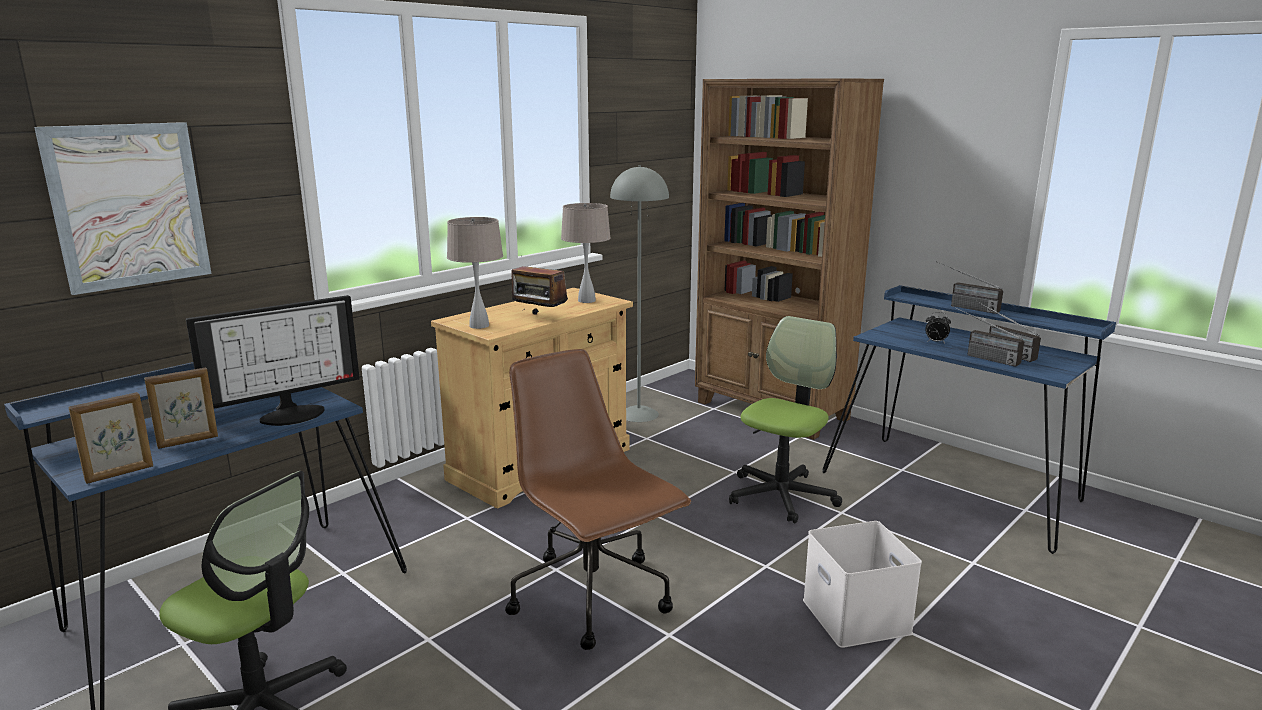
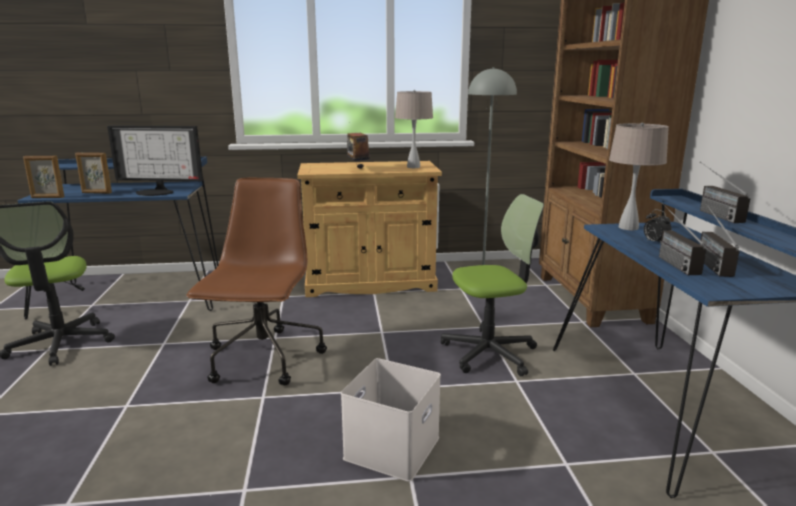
camera: 40 degrees right, 0 degrees up
picture [34,122,211,295] -> none
beige table lamp [447,217,503,329] -> beige table lamp moved to [609,123,669,230]

